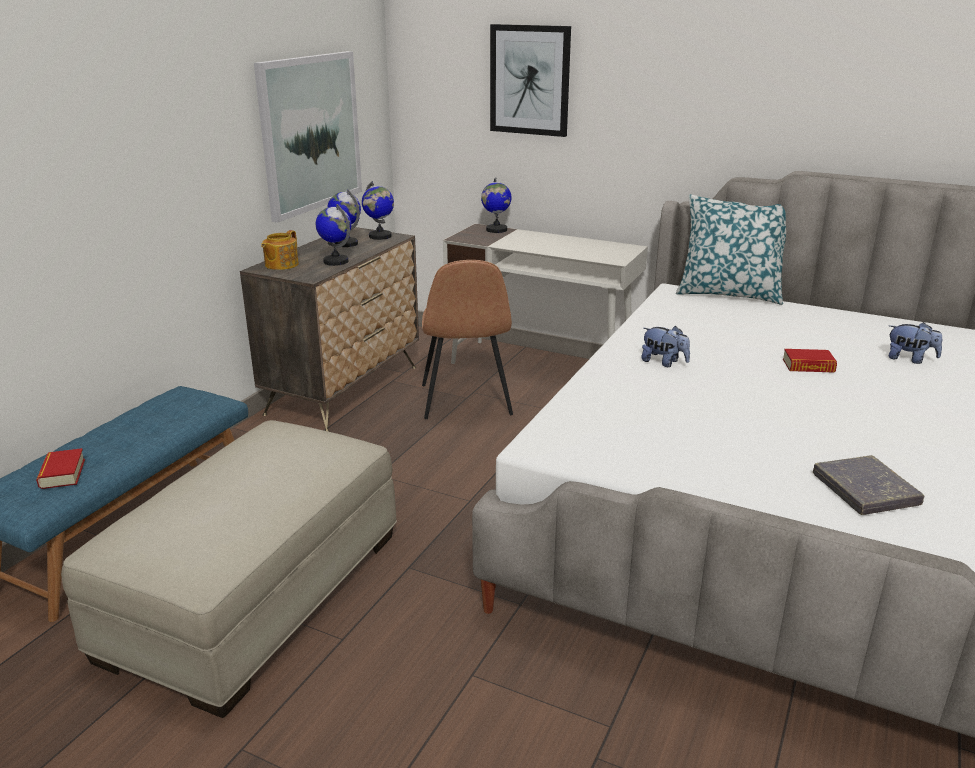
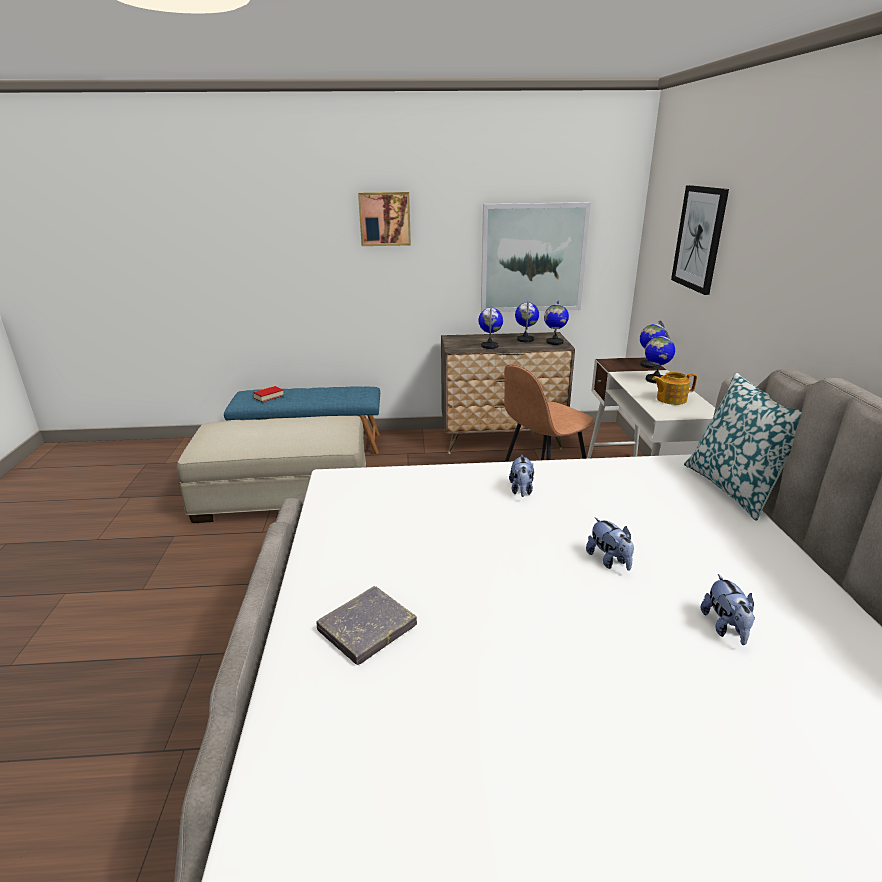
camera: 60 degrees right, 0 degrees up
teapot [261,230,299,270] -> teapot moved to [652,372,697,405]
book [783,349,837,373] -> plush toy [586,517,634,571]
none -> picture [358,192,411,246]
none -> globe [645,332,675,384]

